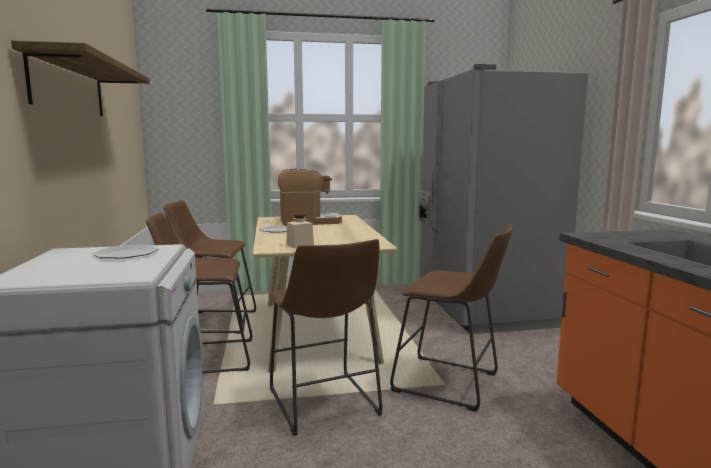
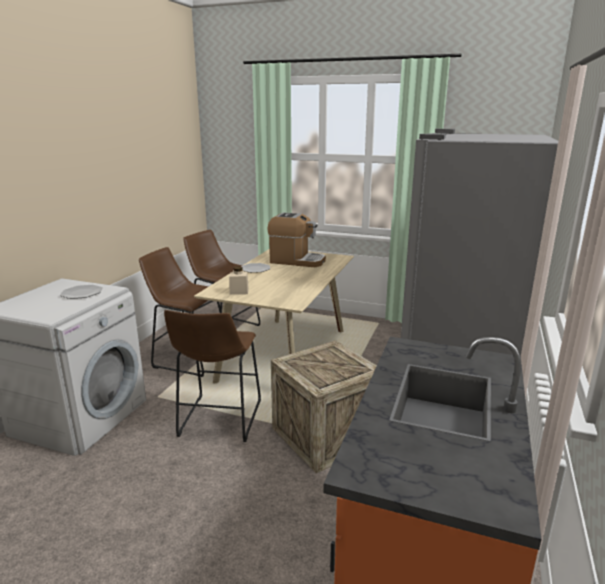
camera: 30 degrees right, 10 degrees up
shelf [11,41,150,116] -> none
brown stool [390,224,513,412] -> crate [271,341,377,473]

